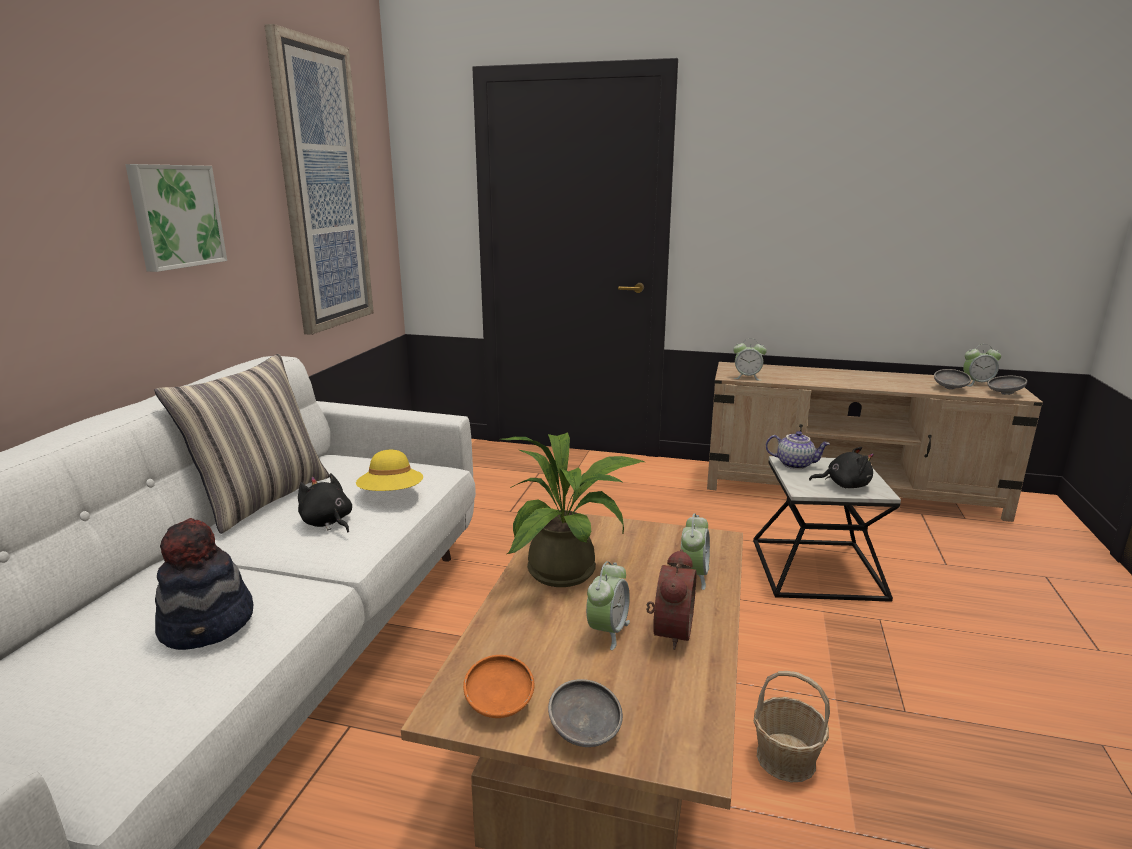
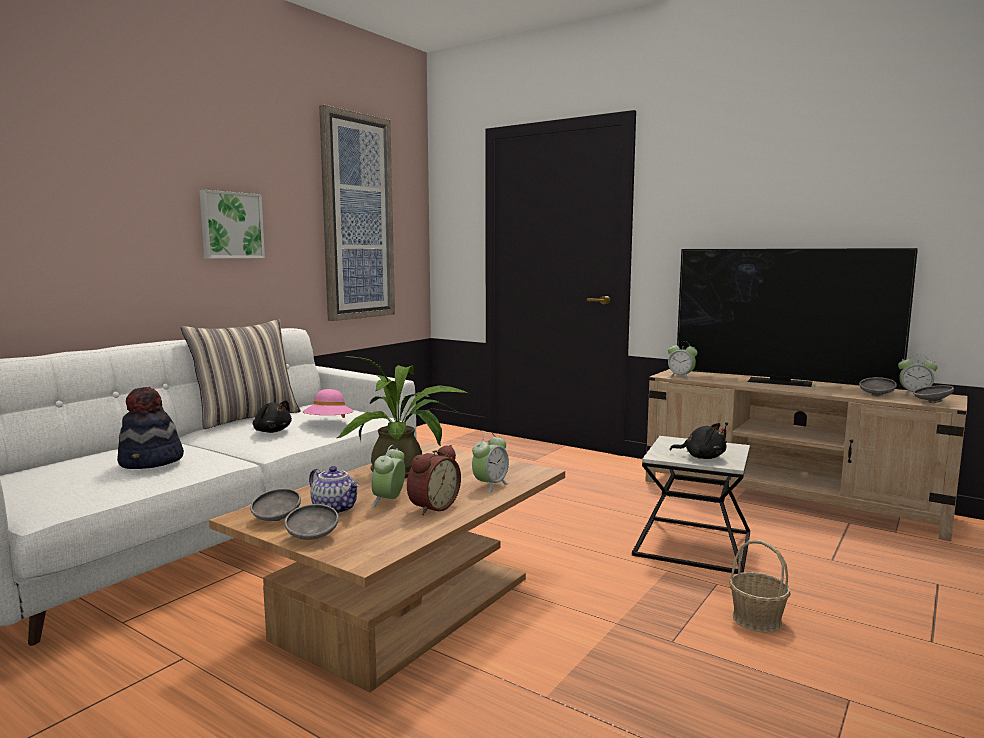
camera: 20 degrees right, 10 degrees down
black plush toy [298,473,352,532] -> black plush toy turned 150 degrees clockwise [253,400,292,433]
yellow hat [356,450,423,491] -> pink hat [302,389,354,418]
orange bowl [463,655,534,718] -> grey bowl [250,488,301,521]
alarm clock [586,561,630,650] -> alarm clock turned 150 degrees clockwise [371,445,405,508]
basket [754,671,830,782] -> basket moved to [729,540,791,633]
teapot [766,431,830,469] -> teapot moved to [309,466,359,514]
none -> television [677,248,918,387]

